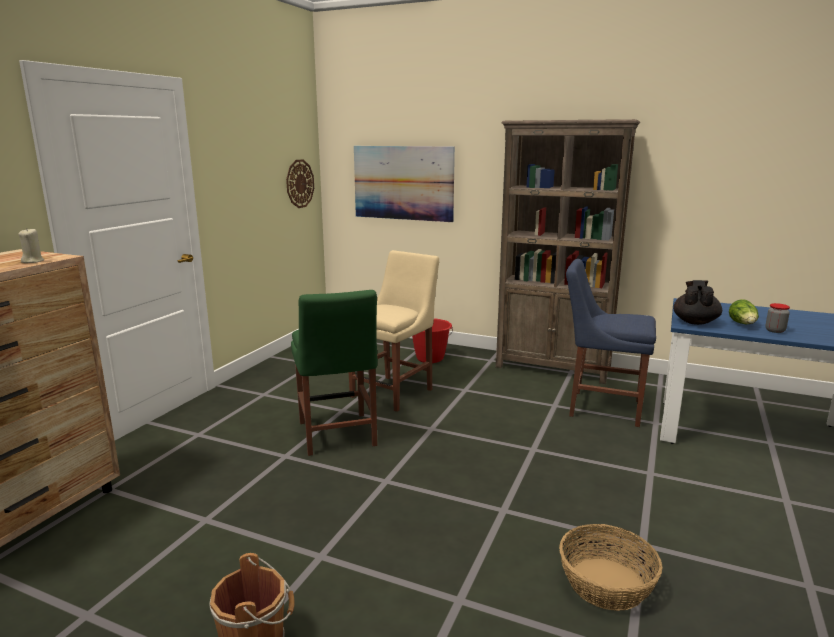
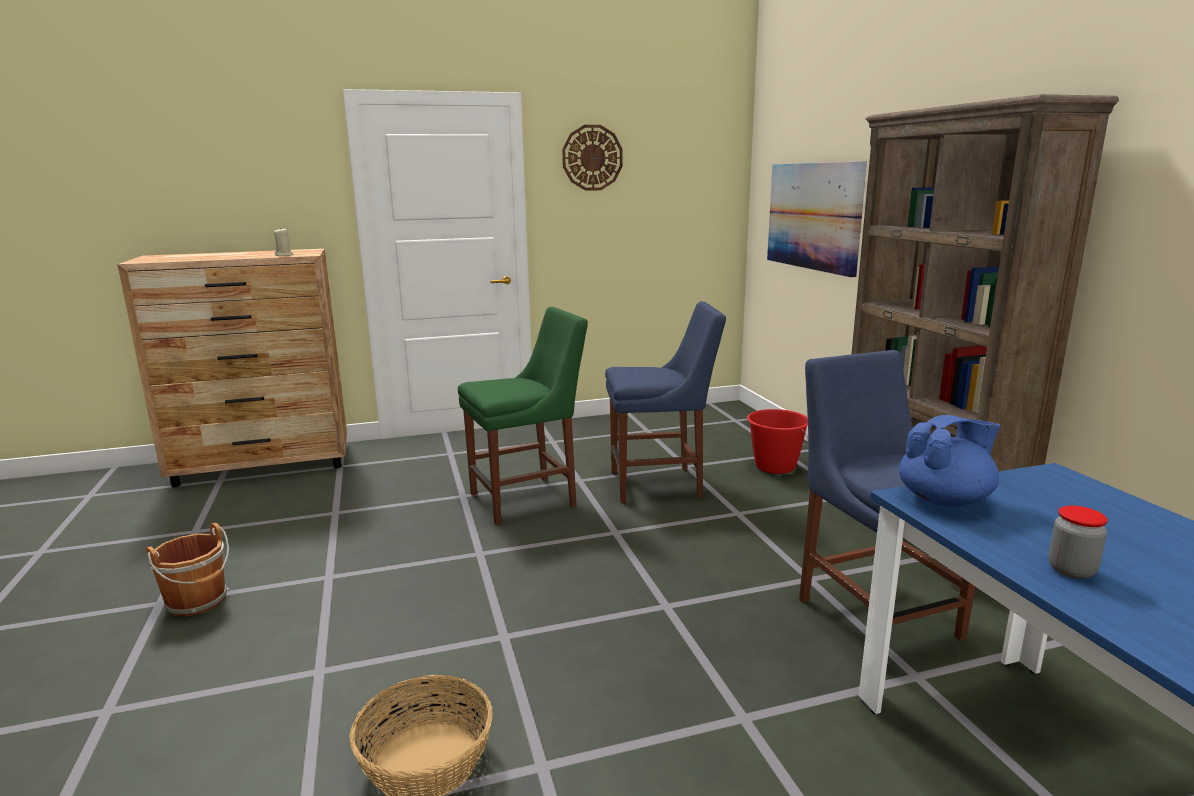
camera: 50 degrees right, 0 degrees up
wall clock [286,159,314,208] -> wall clock moved to [562,125,623,191]
green chair [291,290,378,456] -> green chair turned 150 degrees counterclockwise [458,307,588,525]
beige chair [349,250,439,412] -> blue chair [605,301,726,503]
black teapot [673,280,722,325] -> blue teapot [899,415,1000,507]
lettuce [729,299,759,324] -> none

